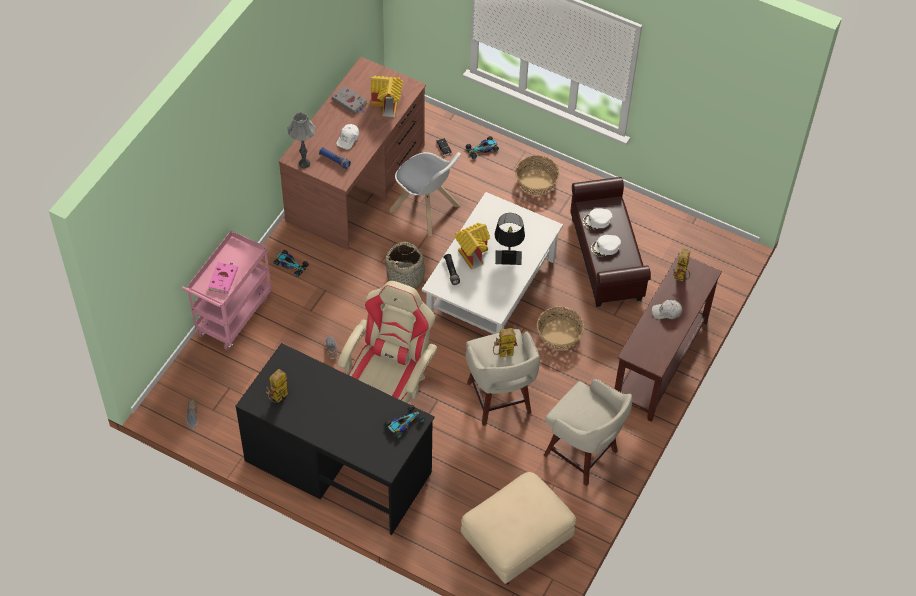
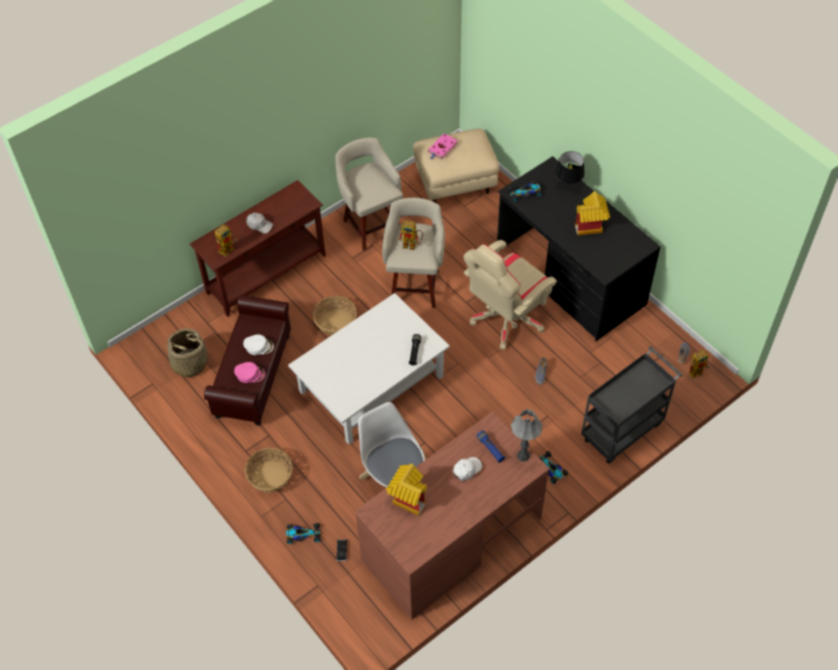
camera: 155 degrees left, 0 degrees up
pink cart [182,231,271,350] -> grey cart [581,346,683,463]
pink book [208,262,238,294] -> pink book moved to [428,134,458,160]
toy robot [266,369,288,403] -> toy robot moved to [688,349,709,379]
grey book [332,86,367,114] -> none
basket [385,242,430,289] -> basket moved to [161,328,212,377]
toy house [454,223,490,270] -> toy house moved to [575,191,610,235]
black table lamp [495,213,525,265] -> black table lamp moved to [556,151,585,194]
white cap [583,208,612,229] -> pink cap [234,362,265,383]

